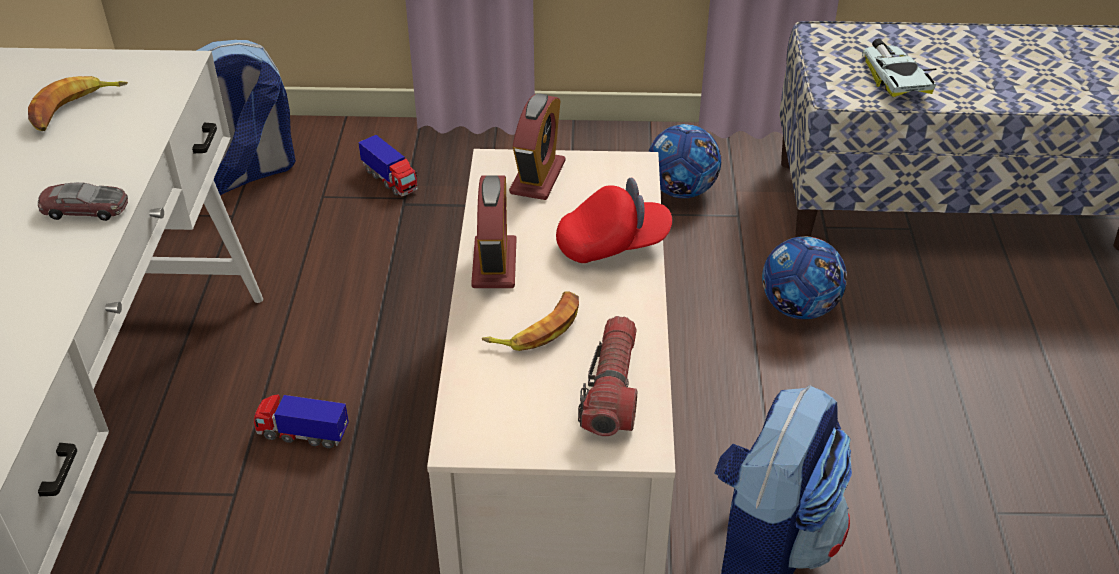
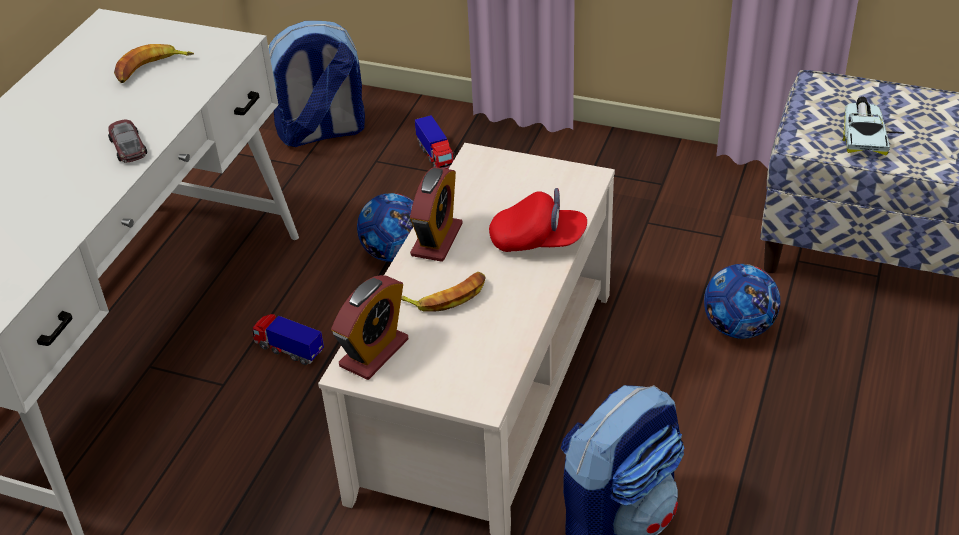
camera: 20 degrees right, 0 degrees up
toy car [38,182,128,221] -> toy car turned 45 degrees clockwise [108,120,147,163]
alarm clock [509,93,565,200] -> alarm clock moved to [331,275,409,380]
flashlight [578,316,637,436] -> none
football [649,124,721,198] -> football moved to [357,193,413,262]

